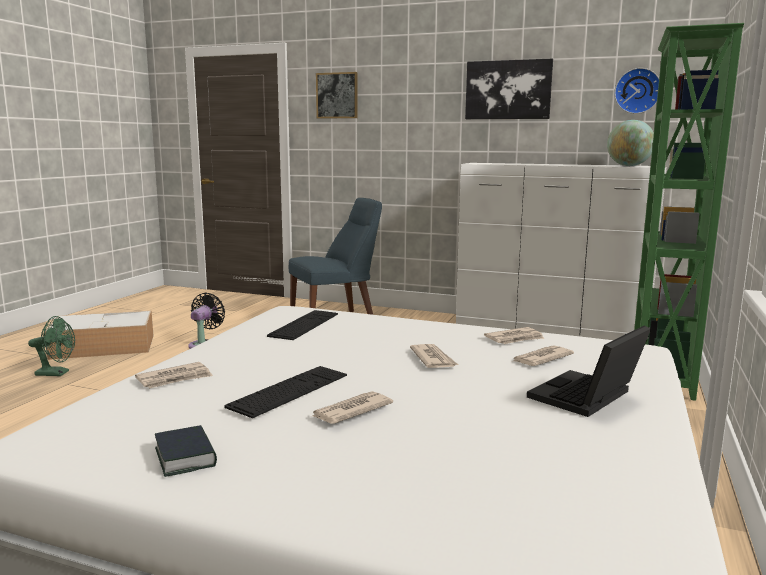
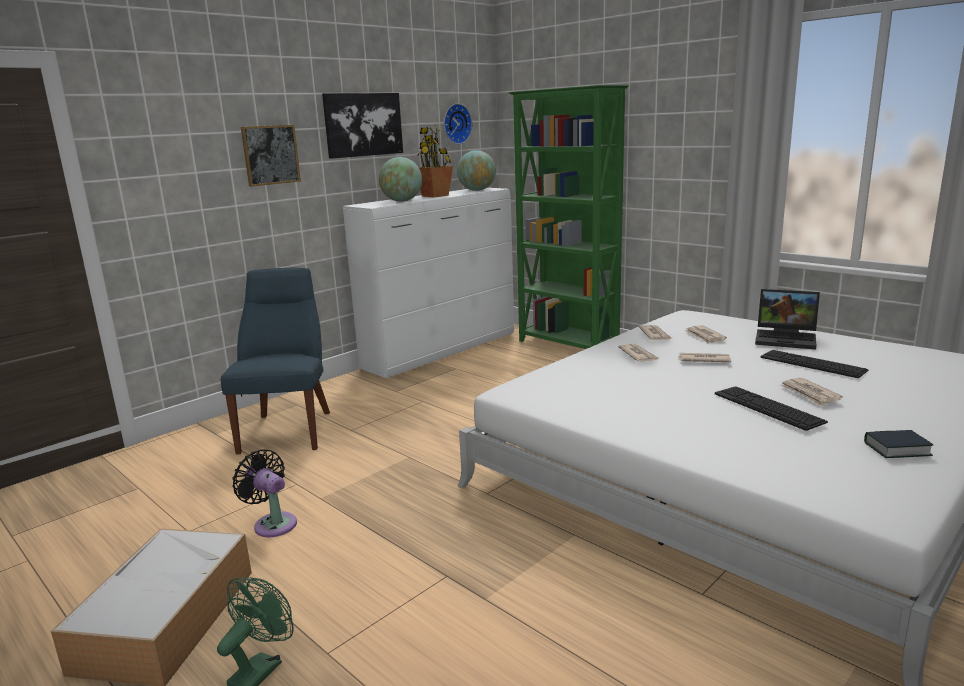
camera: 65 degrees left, 5 degrees up
newspaper [135,362,213,388] -> newspaper moved to [618,344,660,362]
keyboard [267,310,338,340] -> keyboard moved to [760,350,868,378]
picture [316,72,358,119] -> picture moved to [241,125,301,187]
laptop [527,325,651,417] -> laptop turned 45 degrees counterclockwise [755,289,820,350]
none -> globe [379,157,422,202]
none -> potted plant [417,125,453,197]

